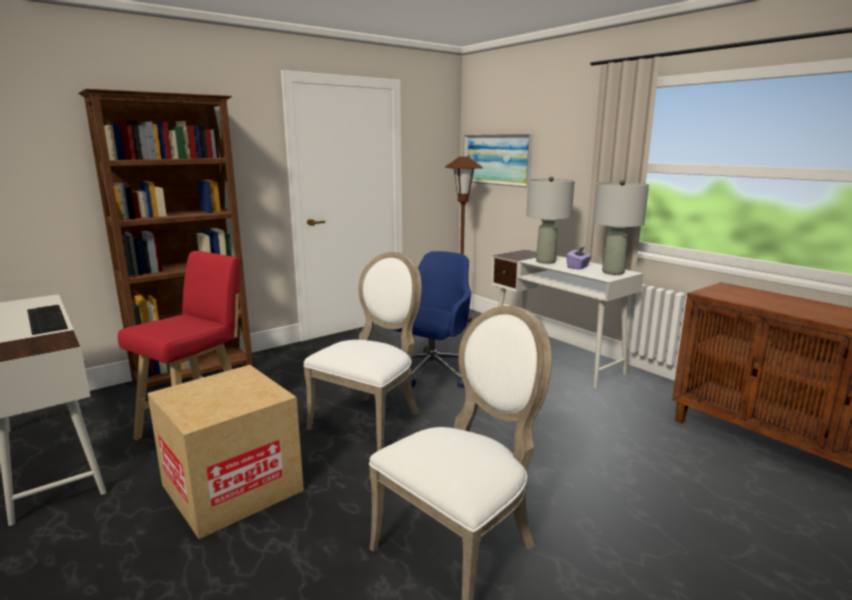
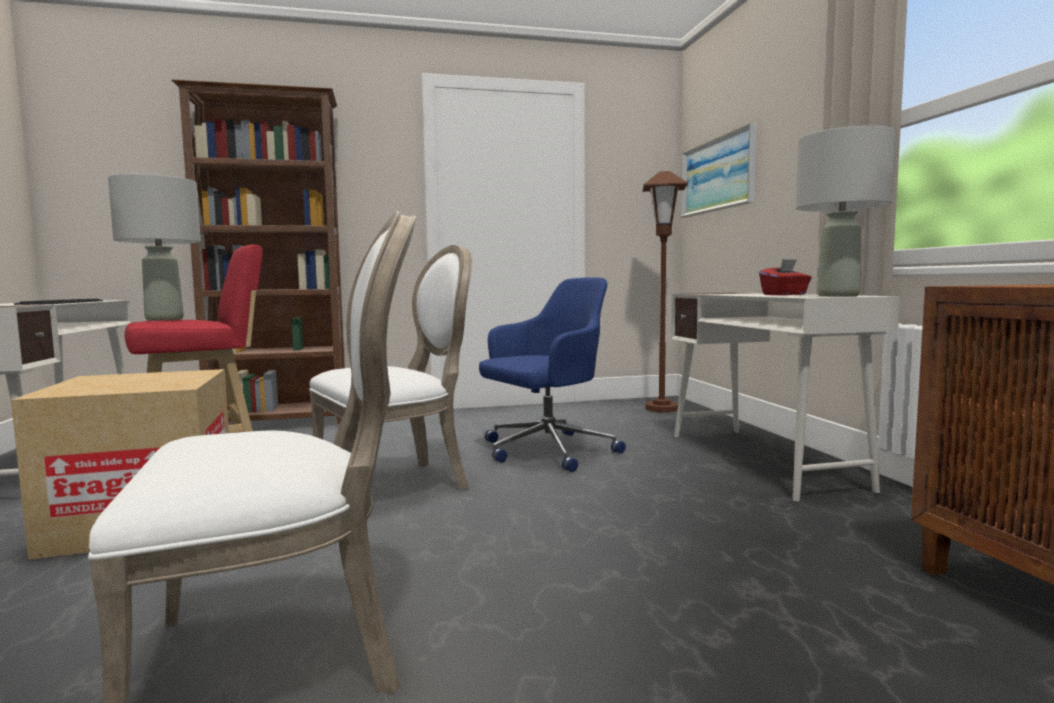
camera: 25 degrees right, 10 degrees down
grey table lamp [526,177,575,264] -> grey table lamp moved to [108,174,201,321]
purple tissue box [566,247,591,270] -> red tissue box [759,259,812,295]

